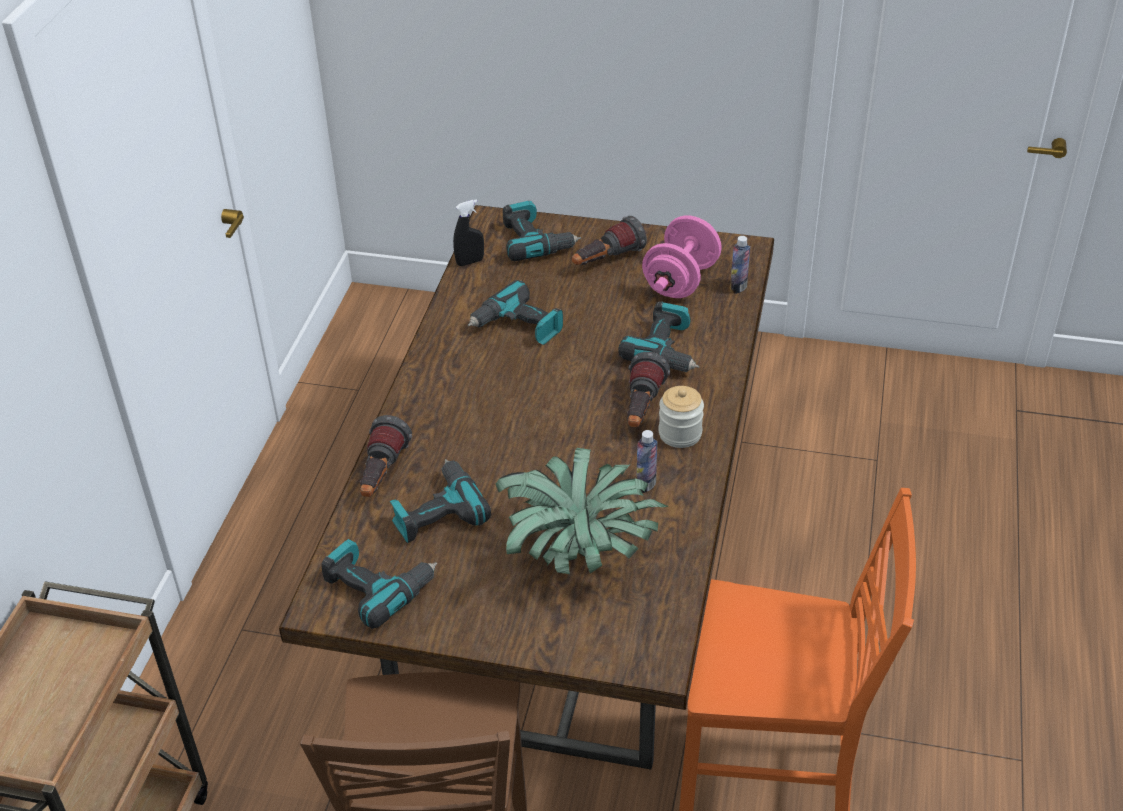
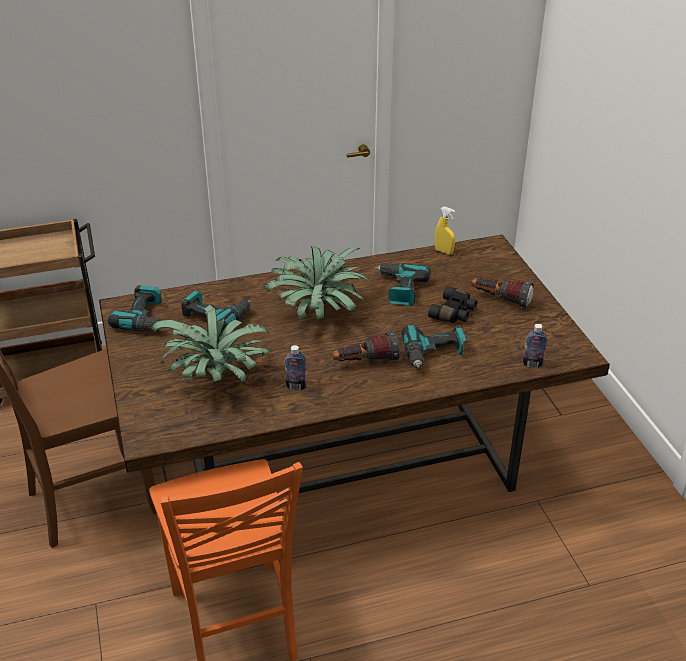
camera: 60 degrees right, 5 degrees down
flashlight [360,415,412,497] -> none
black spray bottle [453,199,484,266] -> yellow spray bottle [435,206,455,255]
power drill [503,201,581,261] -> none
pink dumbbell [642,215,722,298] -> none
jar [659,386,704,448] -> none
none -> potted plant [263,246,370,319]
none -> black binoculars [428,286,477,323]

